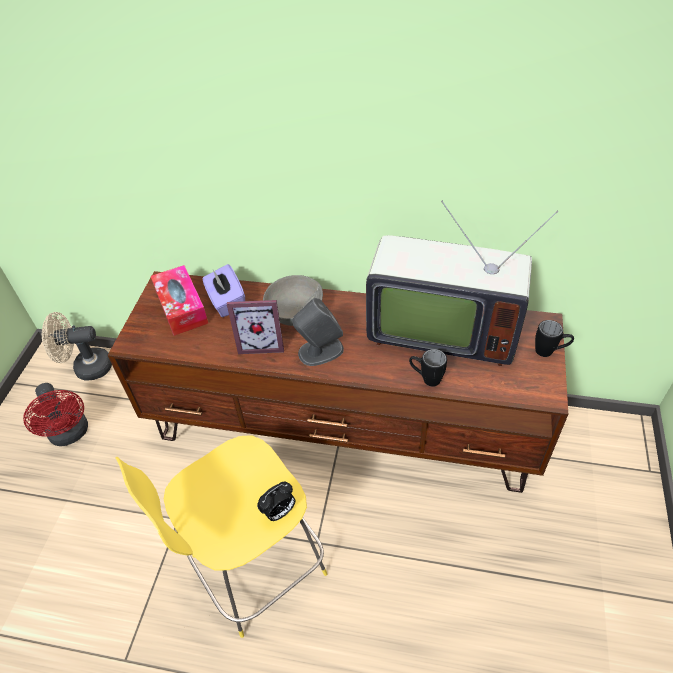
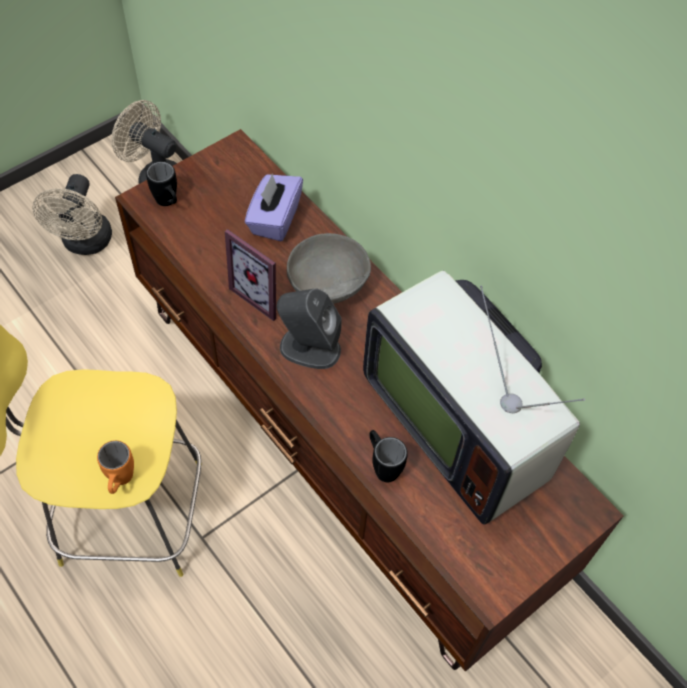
camera: 35 degrees right, 10 degrees up
red fan [23,383,88,446] -> beige fan [32,174,112,255]
tissue box [151,265,209,336] -> none
alarm clock [257,482,295,521] -> orange mug [97,440,134,494]
black mug [535,320,574,357] -> black mug moved to [146,162,177,206]

